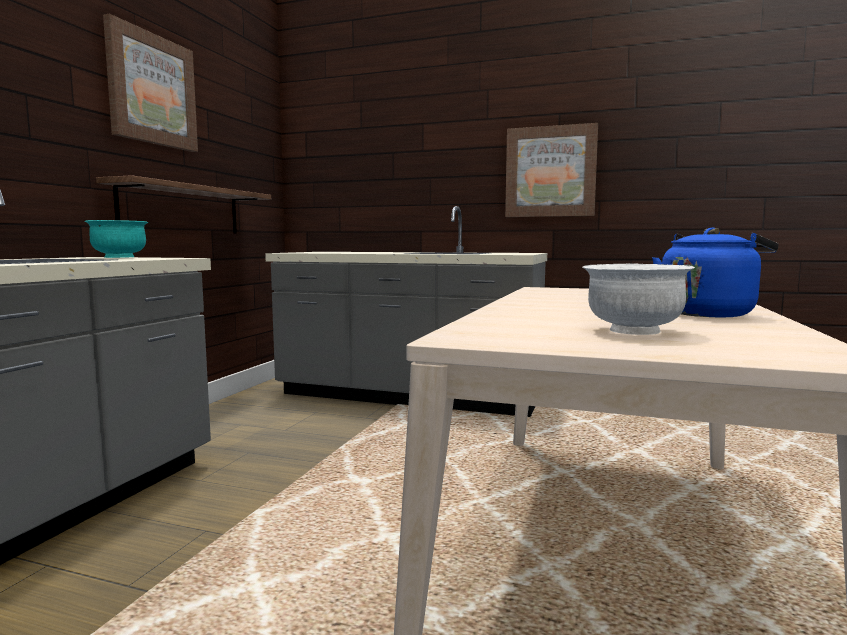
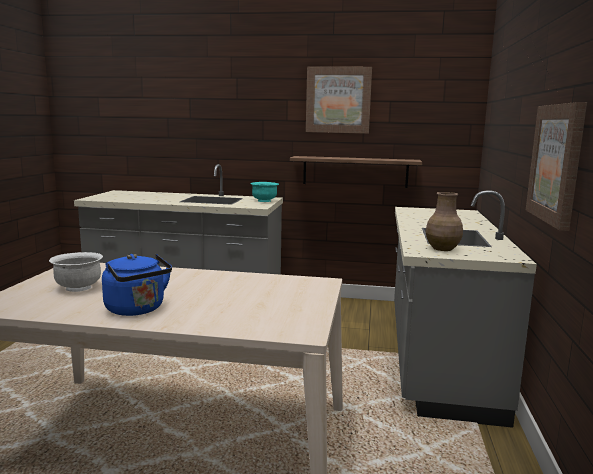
camera: 80 degrees right, 5 degrees up
none -> brown vase [426,192,463,251]

